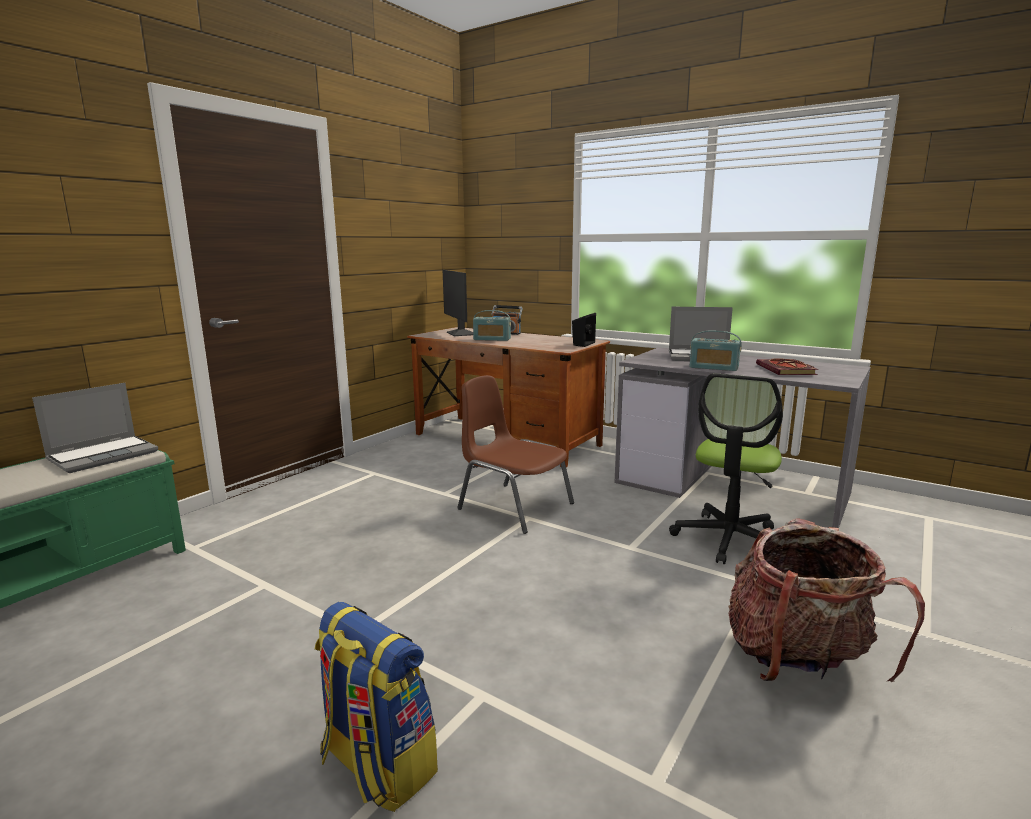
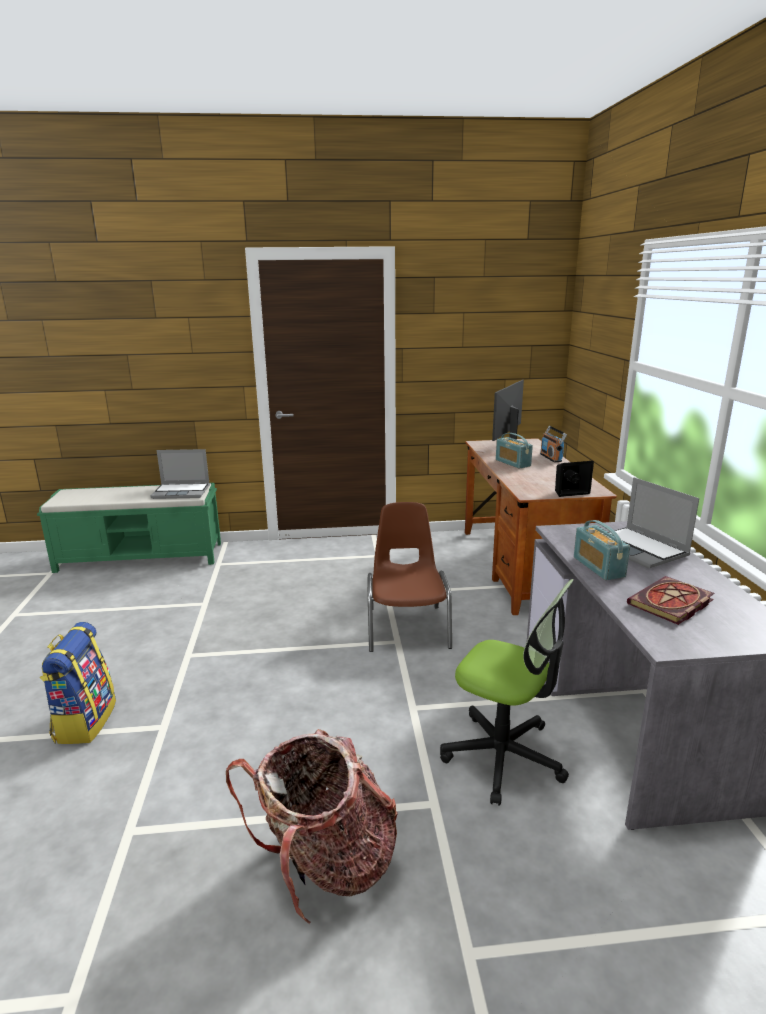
camera: 50 degrees right, 5 degrees up
office chair [669,373,783,564] -> office chair turned 135 degrees counterclockwise [440,579,574,806]

